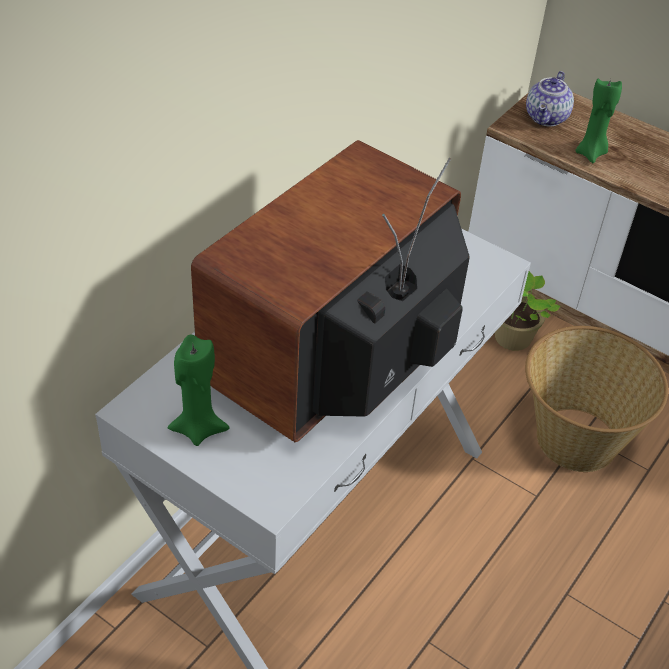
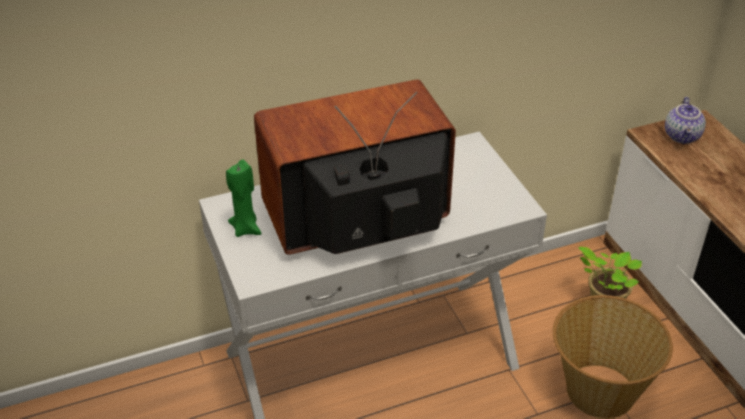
camera: 35 degrees right, 5 degrees down
teapot [526,71,574,127] -> teapot turned 45 degrees counterclockwise [665,97,706,144]
green candle [575,79,622,163] -> none

